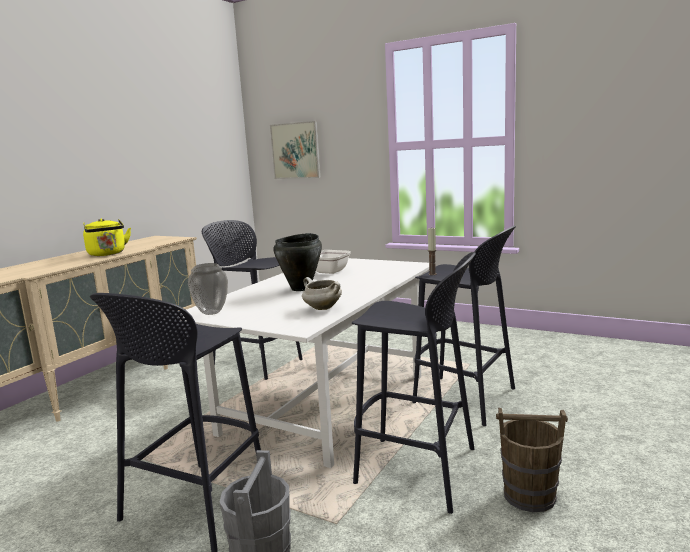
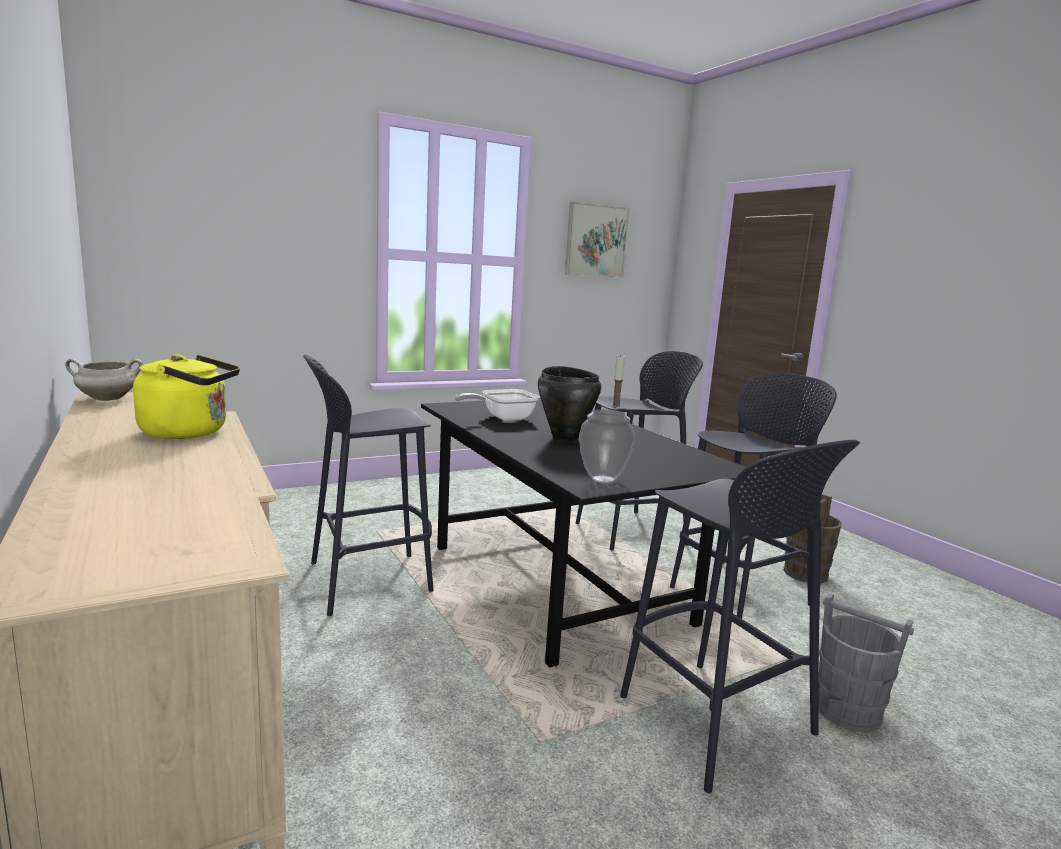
camera: 60 degrees left, 0 degrees up
white dining table [170,258,429,468] -> black dining table [421,398,746,667]
picture [270,121,321,179] -> picture moved to [565,202,630,278]
white cooking pot [302,277,342,310] -> white cooking pot moved to [65,358,143,401]

